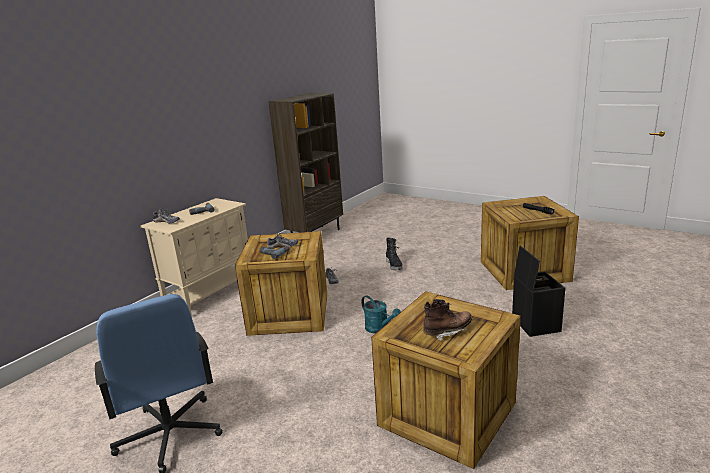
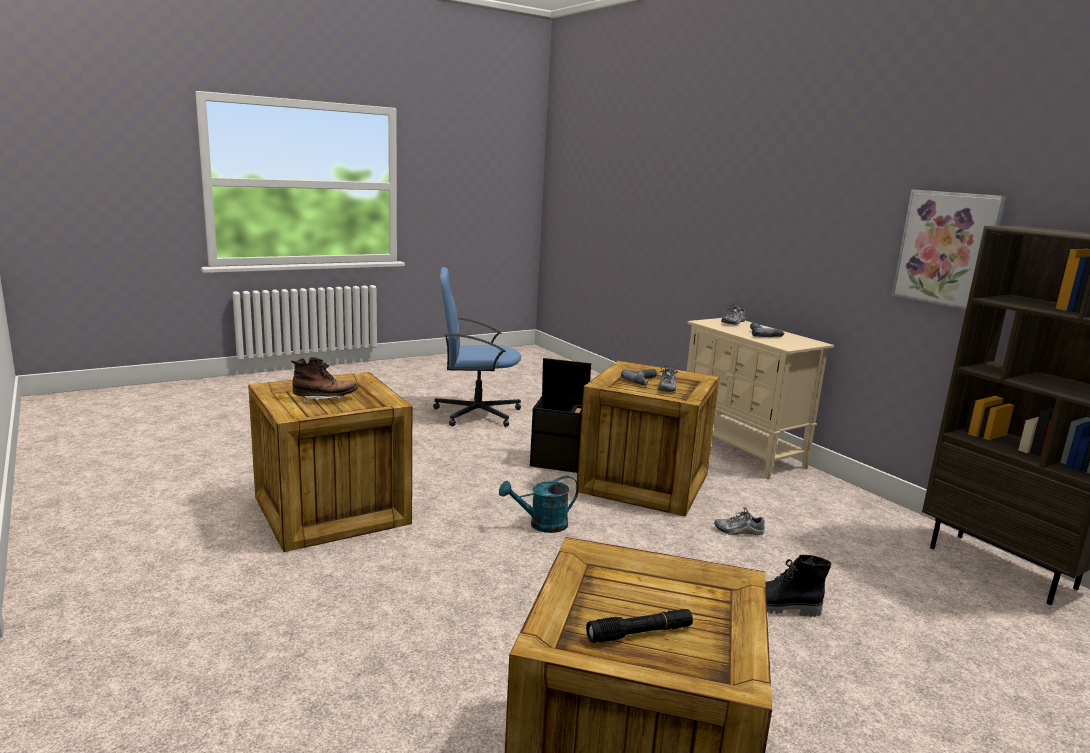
camera: 110 degrees right, 5 degrees down
brown boot [423,299,472,341] -> brown boot turned 105 degrees counterclockwise [291,357,358,403]
black storage box [512,246,565,337] -> black storage box moved to [530,358,591,473]
none -> picture [892,189,1007,310]

